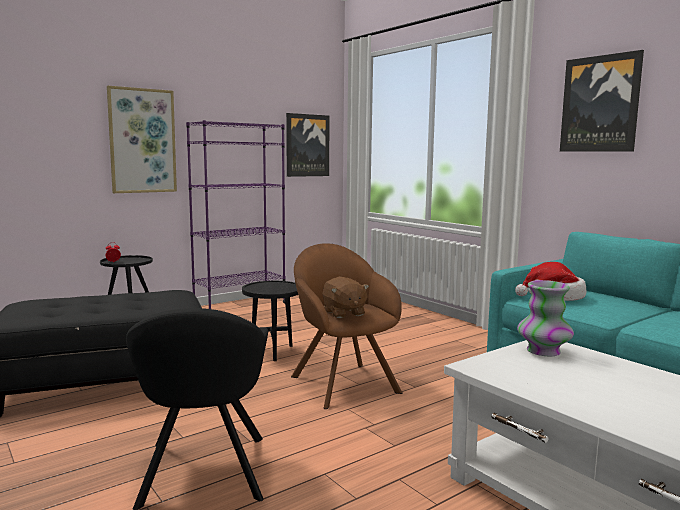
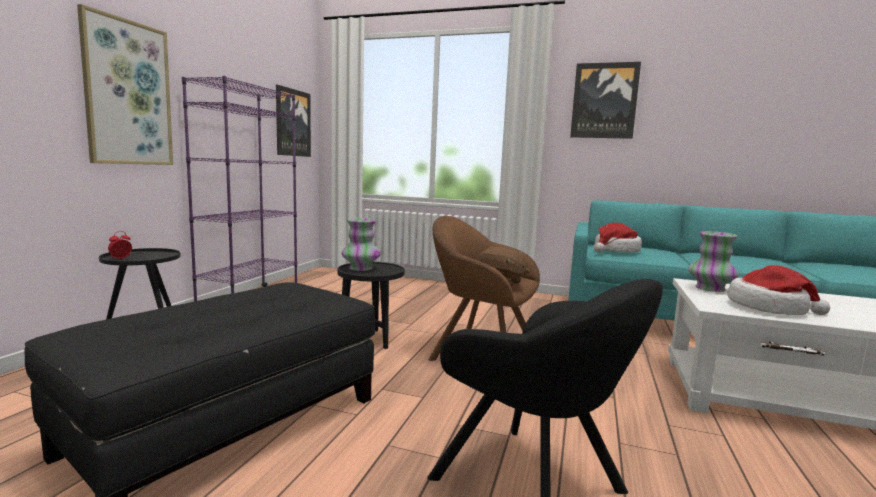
camera: 35 degrees left, 0 degrees up
none -> vase [342,218,380,271]
none -> hat [727,265,830,315]

